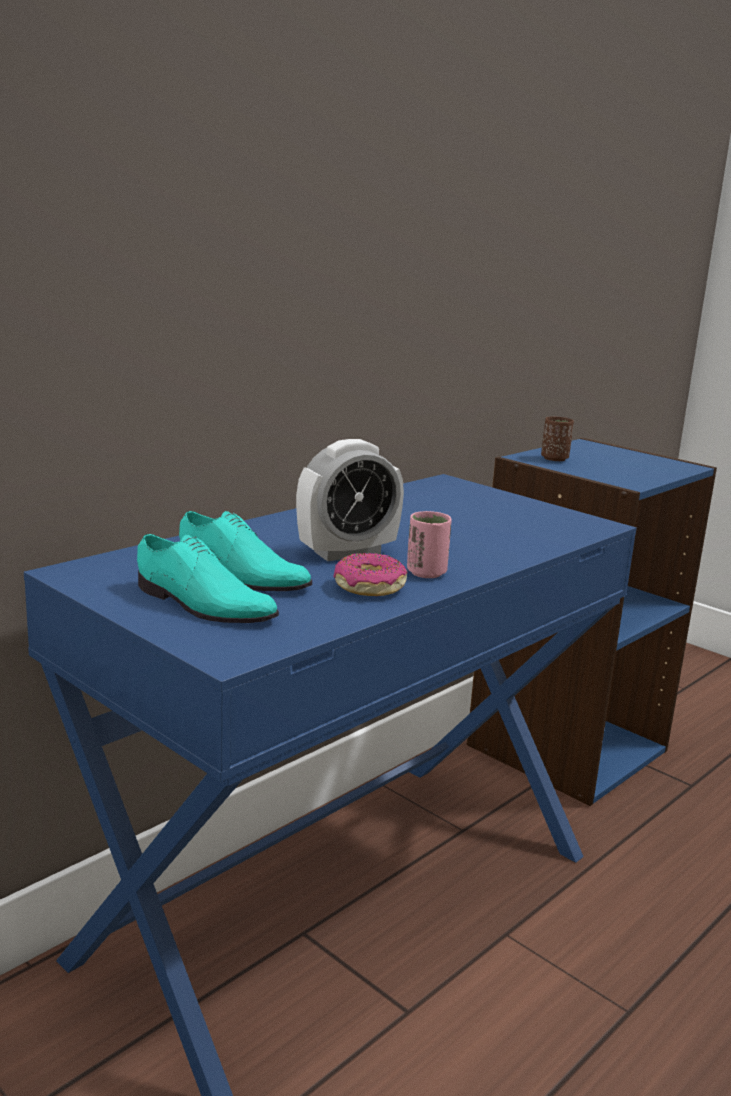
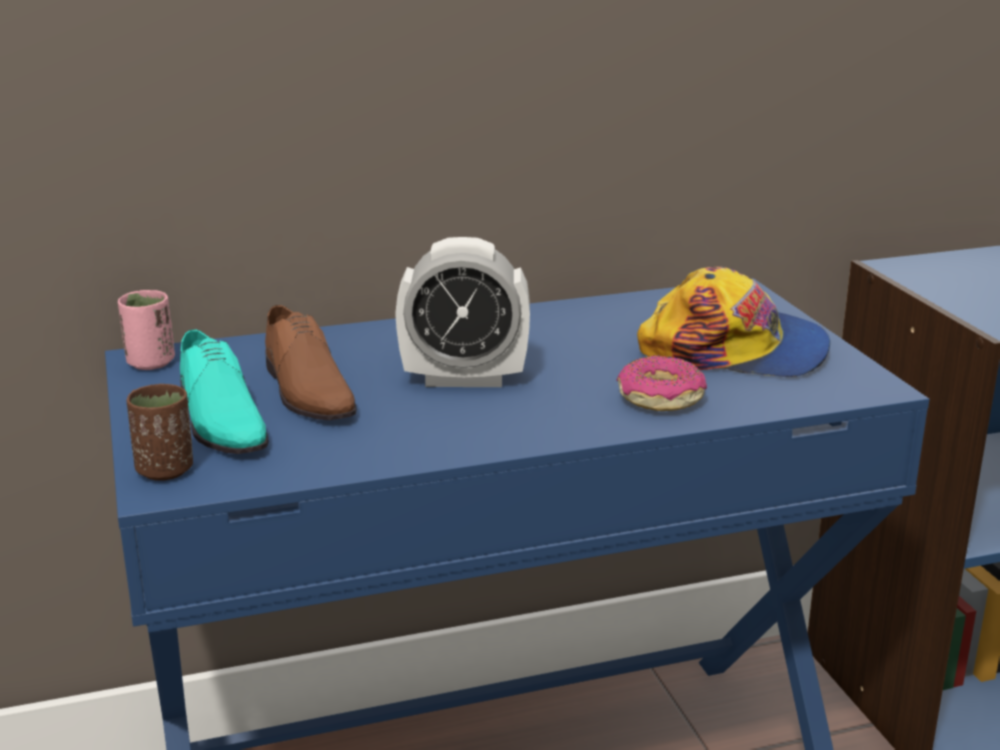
camera: 30 degrees right, 5 degrees up
turquoise shoe [179,511,312,591] -> brown shoe [265,305,357,420]
donut [333,553,407,596] -> donut moved to [617,355,707,411]
pink cup [407,511,452,578] -> pink cup moved to [118,290,175,370]
brown cup [541,416,574,461] -> brown cup moved to [126,384,193,481]
none -> cap [637,266,830,377]

